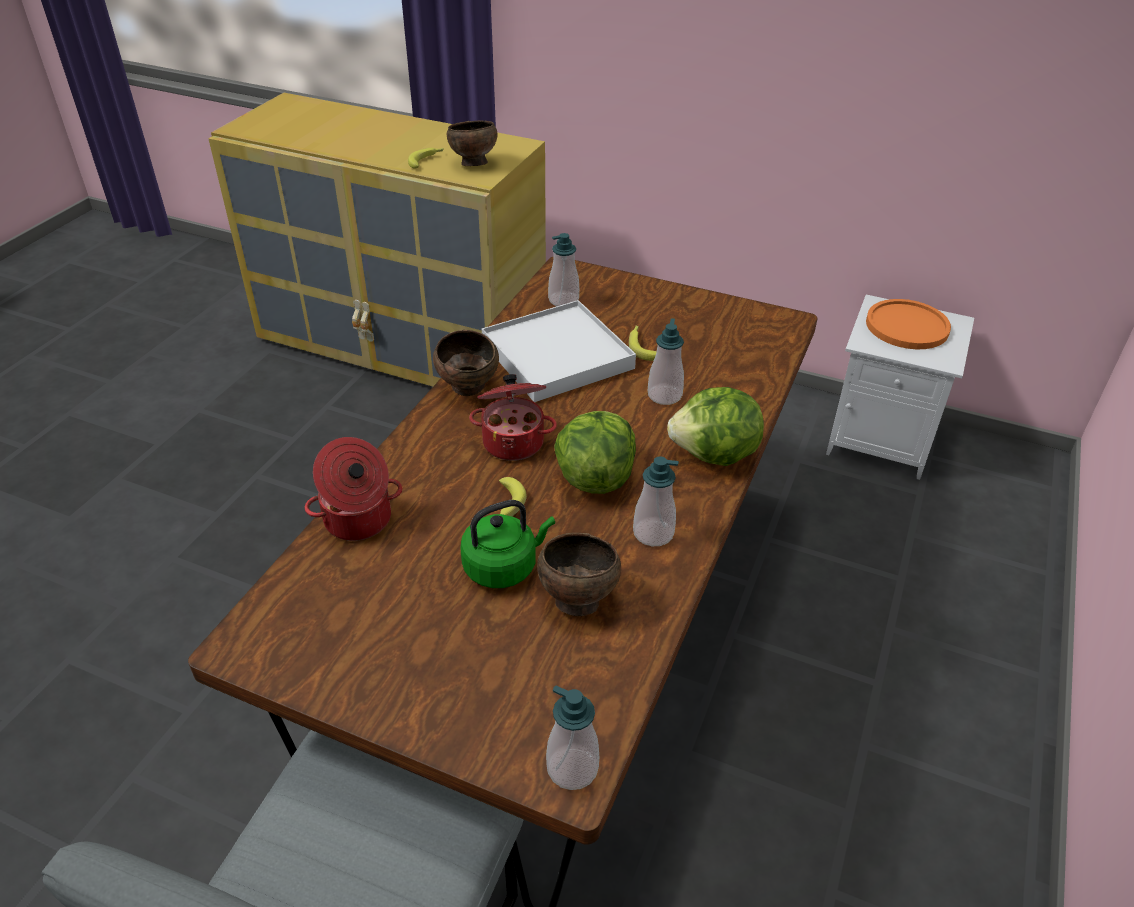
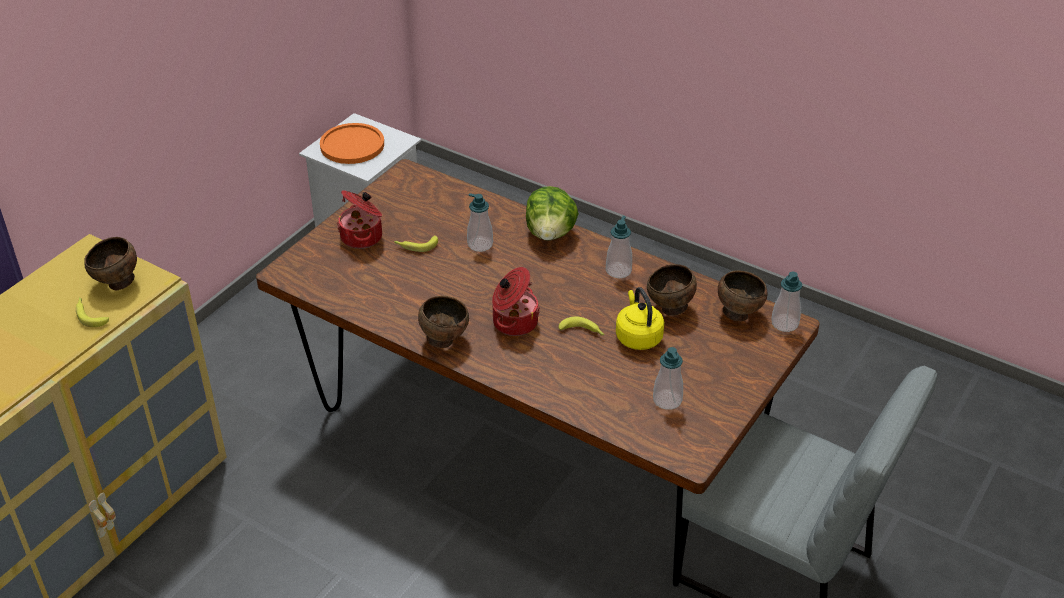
camera: 80 degrees left, 0 degrees up
cooking pot [305,437,402,541] -> cooking pot moved to [337,190,382,249]
green kettle [460,500,555,588] -> yellow kettle [616,287,664,350]
white tray [482,300,636,402] -> none
soap dispenser [548,233,579,306] -> soap dispenser moved to [653,347,683,410]
lettuce [554,411,636,494] -> none
none -> brown bowl [718,270,768,321]

